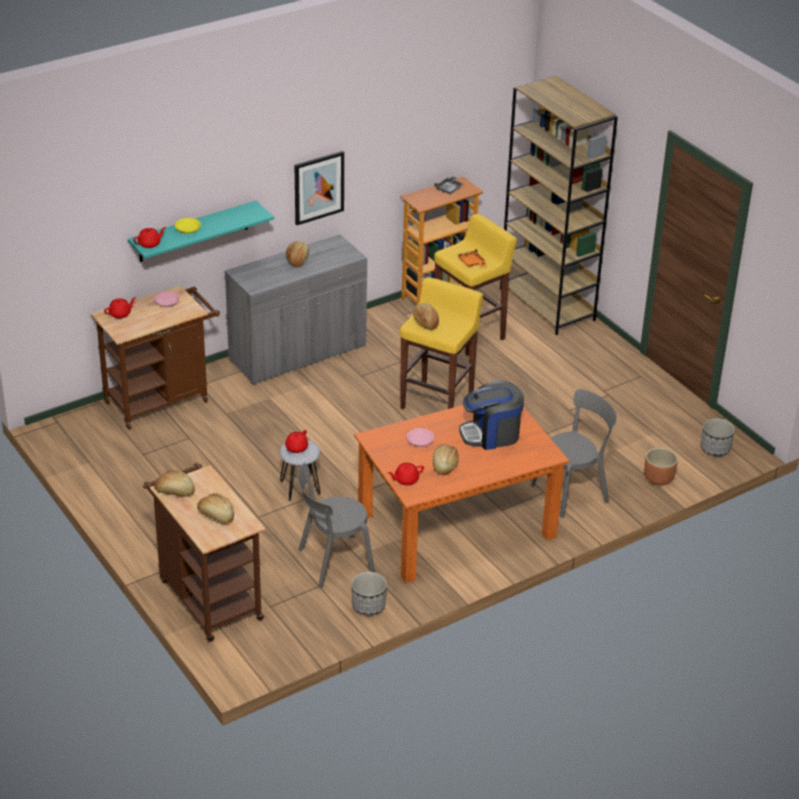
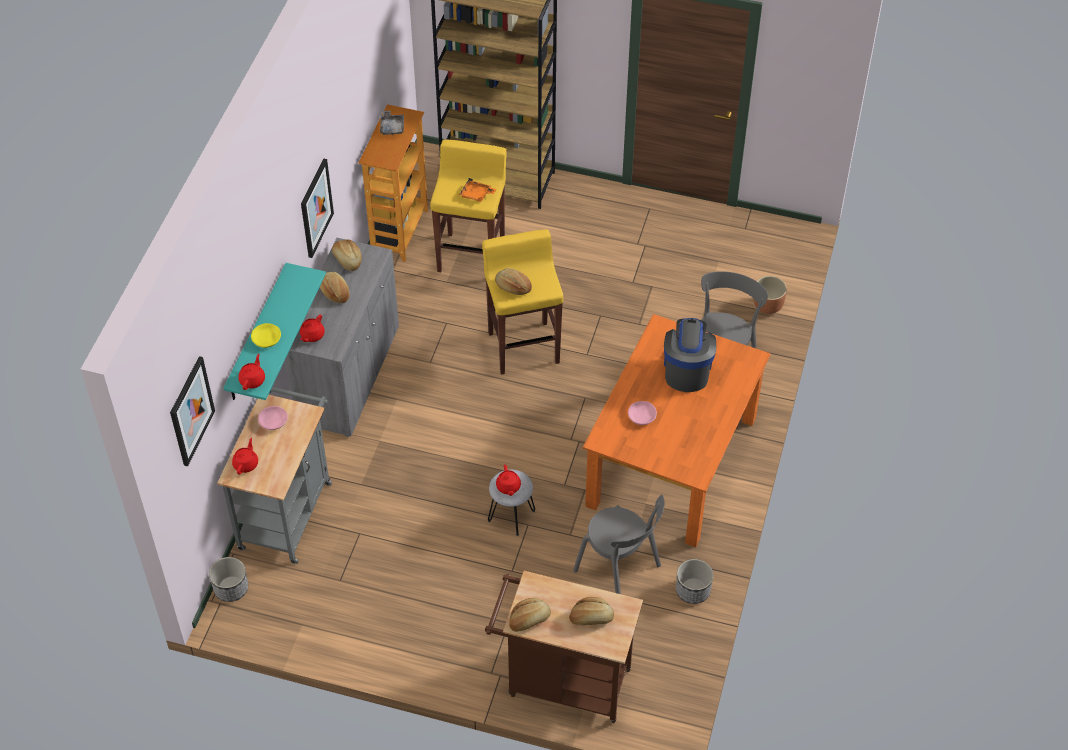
camera: 40 degrees left, 15 degrees up
brown cart [91,285,220,430] -> grey cart [217,386,332,564]
grey chair [297,463,375,588] -> grey chair turned 75 degrees counterclockwise [573,495,665,594]
red teapot [388,463,424,485] -> red teapot moved to [300,315,325,342]
bread [433,444,459,475] -> bread moved to [332,239,362,271]
coffee machine [459,380,524,450] -> coffee machine turned 150 degrees clockwise [664,318,716,392]
planter [701,418,735,456] -> planter moved to [209,557,248,602]
none -> picture [170,356,215,466]

